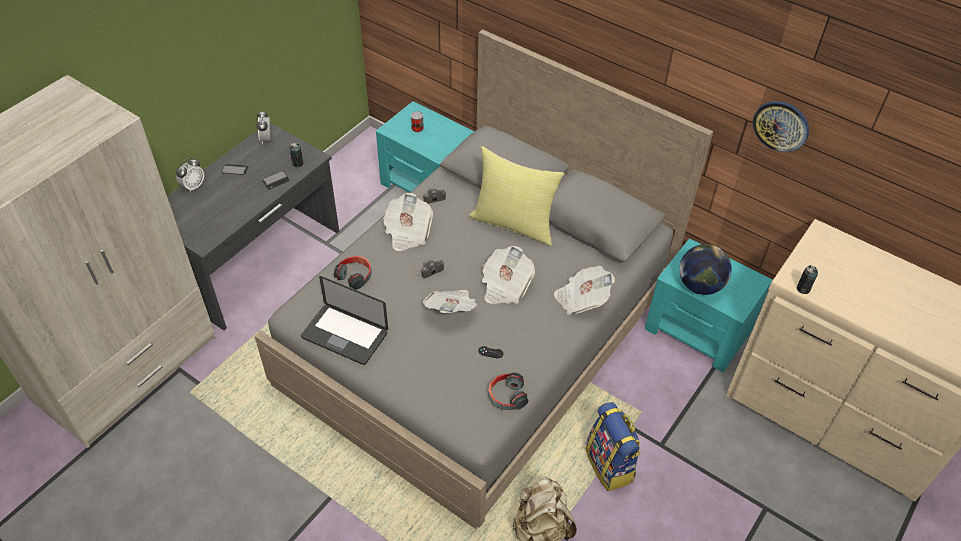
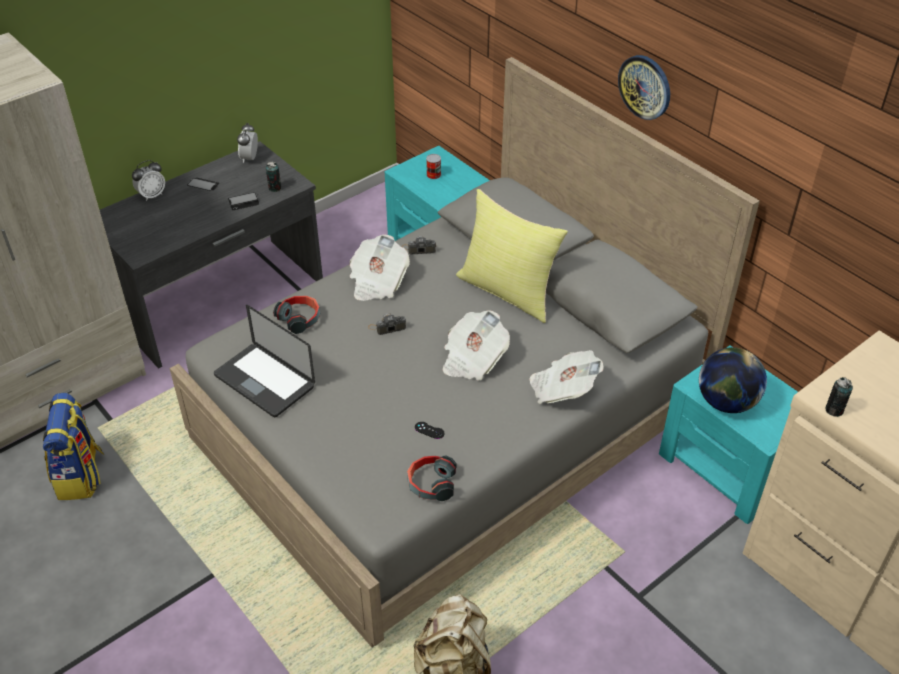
camera: 15 degrees right, 5 degrees down
newspaper [423,290,478,313] -> none
backpack [585,402,641,491] -> backpack moved to [43,393,104,500]
wall clock [752,101,809,152] -> wall clock moved to [618,55,670,120]

